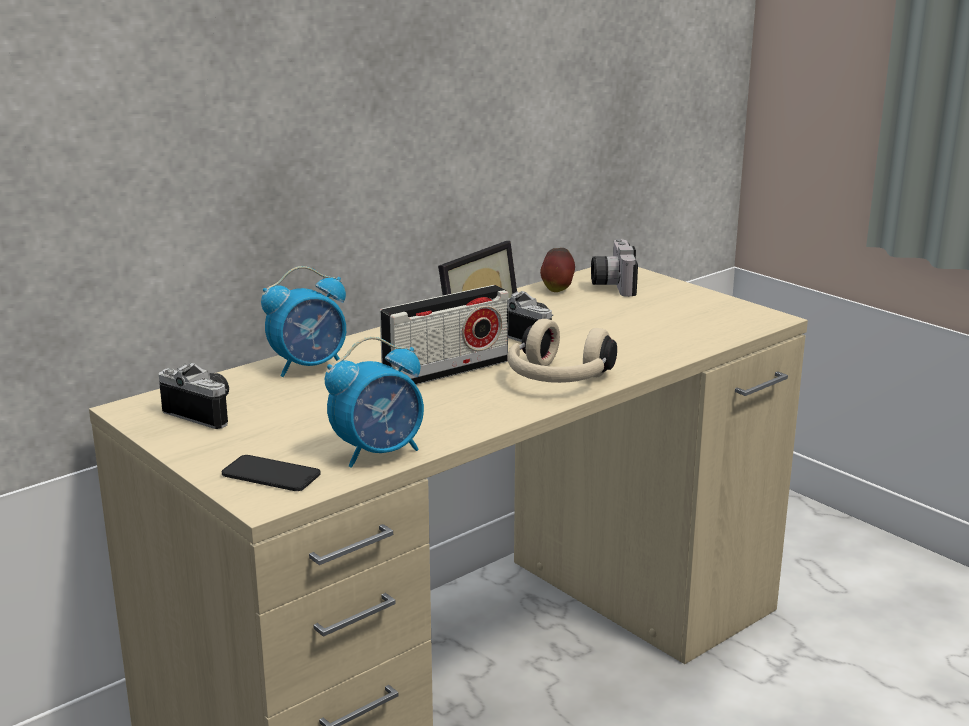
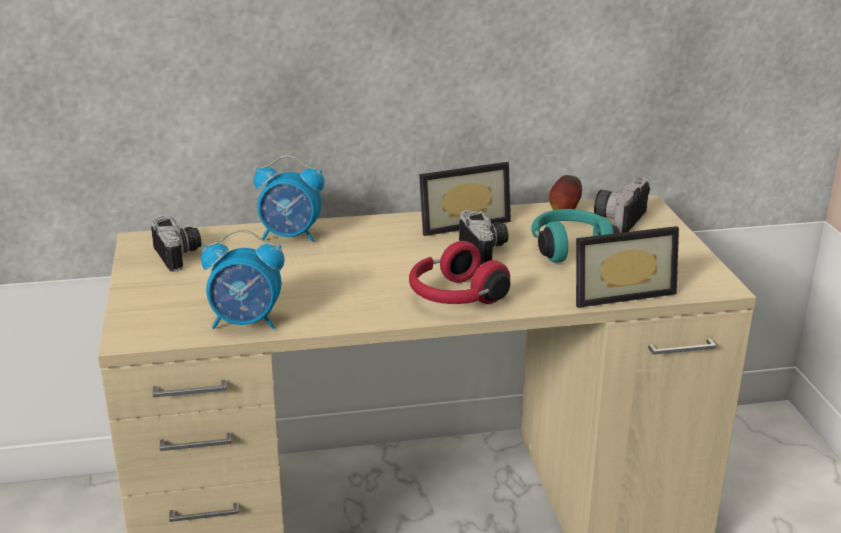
camera: 30 degrees right, 5 degrees up
phone [222,455,321,491] -> none
radio [380,285,508,385] -> none
beige headphones [507,319,617,383] -> red headphones [409,241,510,304]
none -> turquoise headphones [531,209,620,263]
none -> picture frame [576,226,679,308]

